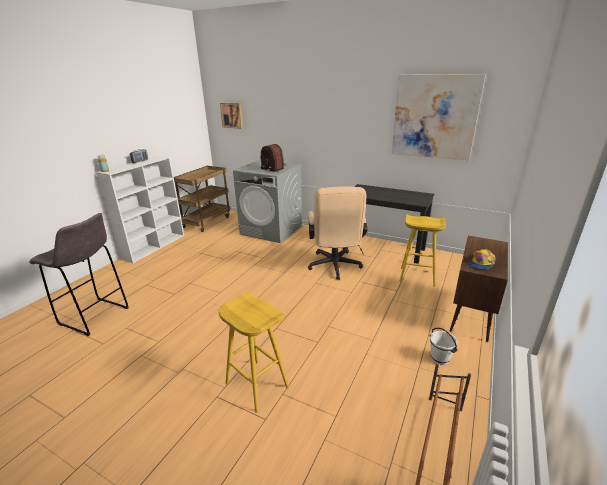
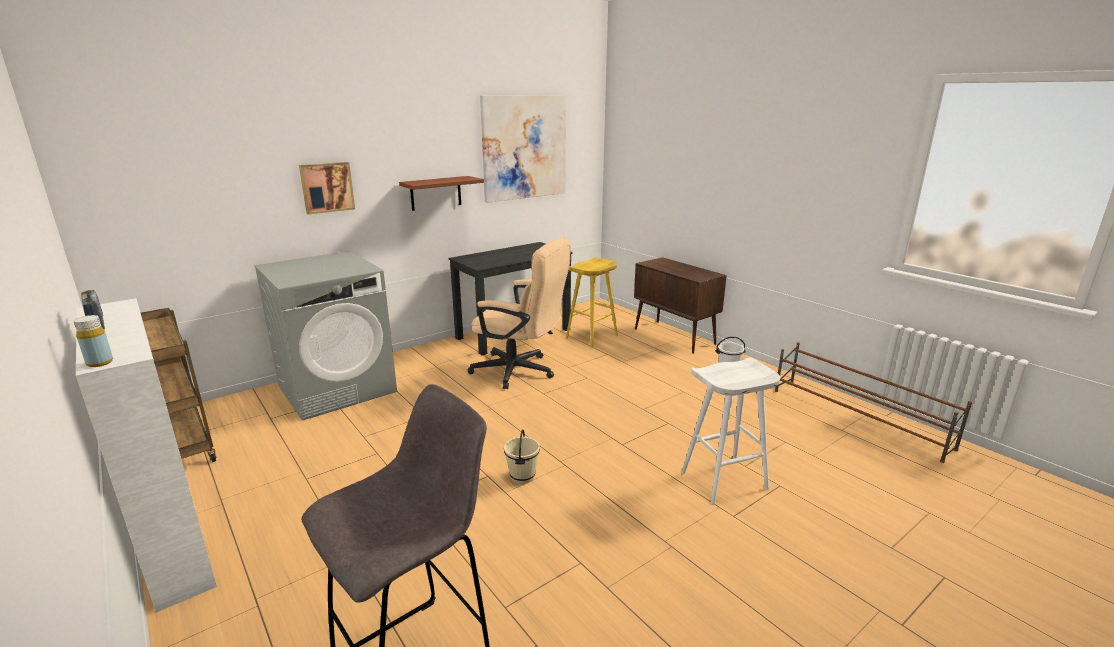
camera: 65 degrees left, 5 degrees down
yellow stool [218,292,289,413] -> white stool [681,357,780,505]
picture [220,103,243,129] -> picture moved to [299,162,355,215]
radio [260,144,286,172] -> none
cap [468,249,495,269] -> none
none -> brown shelf [399,176,484,211]
none -> beige bucket [504,429,540,484]

